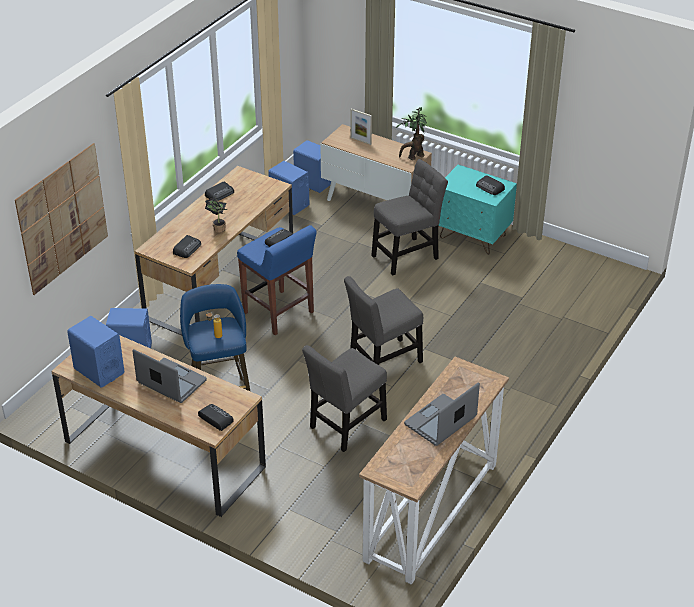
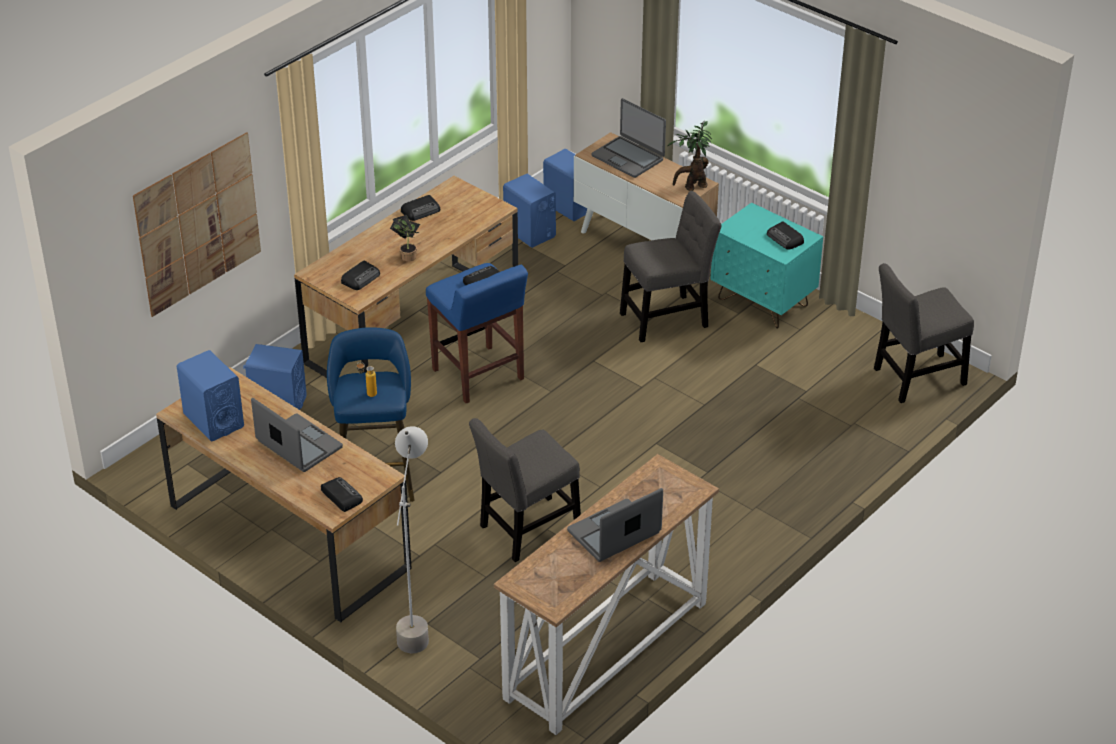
camera: 10 degrees right, 0 degrees up
grey chair [344,276,423,365] -> grey chair moved to [874,263,974,403]
picture frame [350,109,372,145] -> laptop [591,98,666,178]
none -> grey floor lamp [395,426,429,653]

